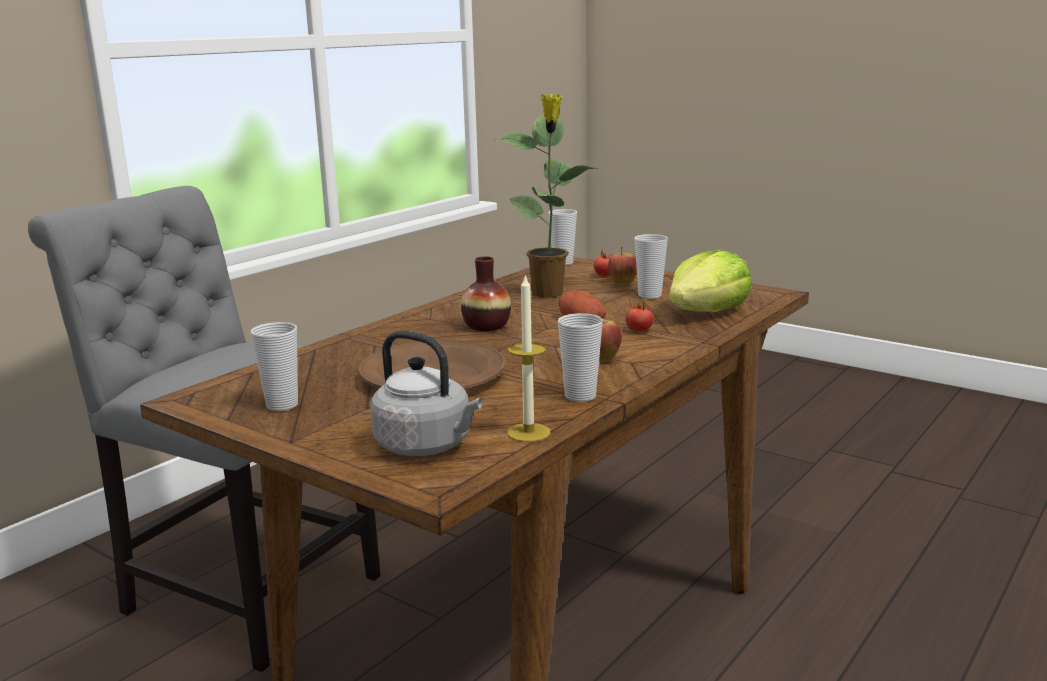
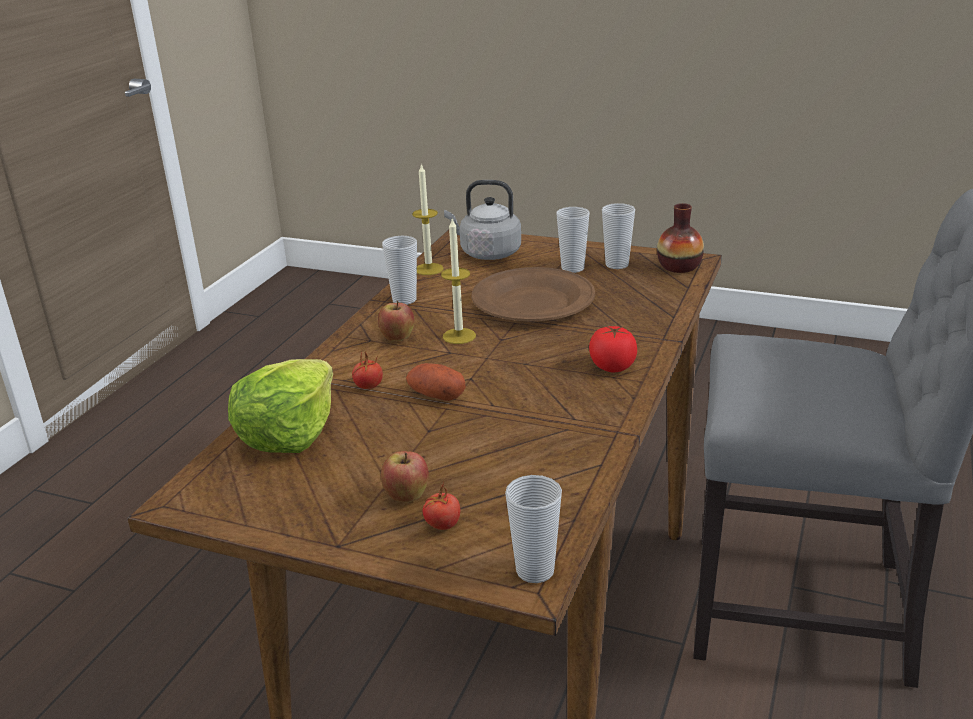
camera: 165 degrees right, 10 degrees up
vase [461,256,511,331] -> vase moved to [657,203,704,273]
potted plant [496,93,598,298] -> none
cup [634,234,668,299] -> cup moved to [556,207,589,273]
none -> candle [441,219,476,344]
none -> tomato [589,326,637,372]

